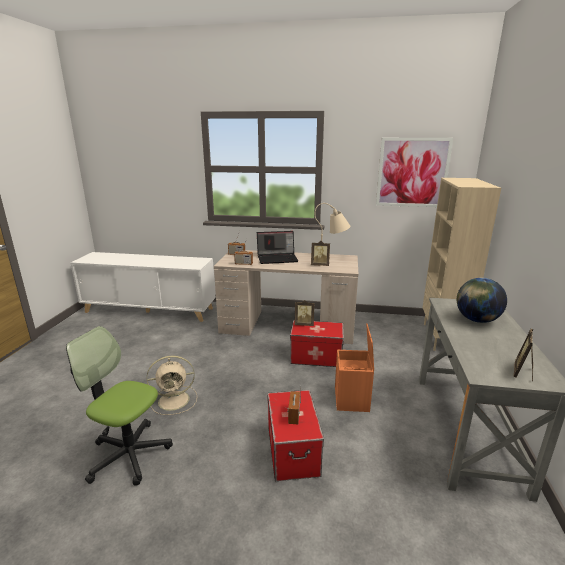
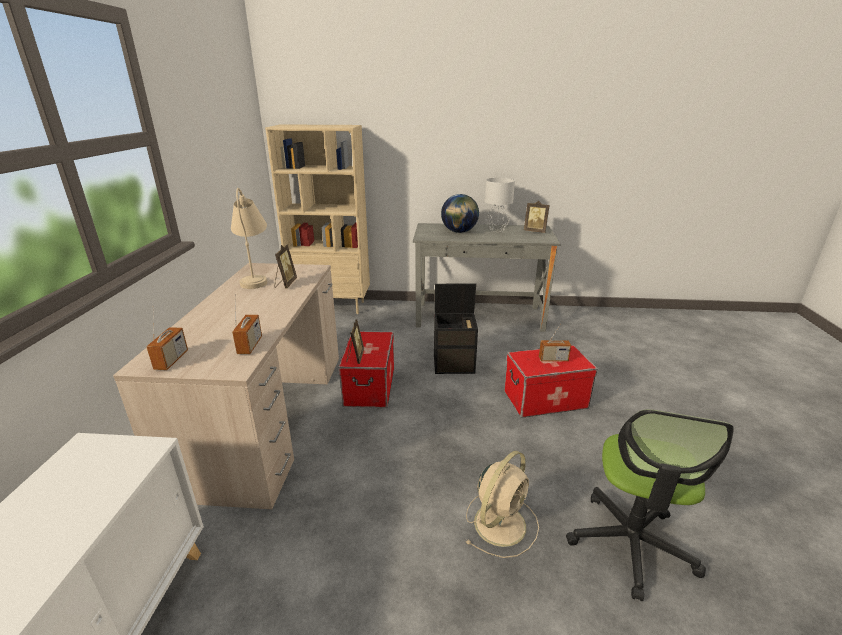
camera: 95 degrees left, 5 degrees up
beige fan [147,356,197,415] -> beige fan turned 60 degrees clockwise [465,451,539,558]
laptop [257,231,298,264] -> none
orange storage box [335,323,374,412] -> black storage box [434,283,478,374]
picture [376,138,453,207] -> none
none -> grey table lamp [485,178,515,232]

